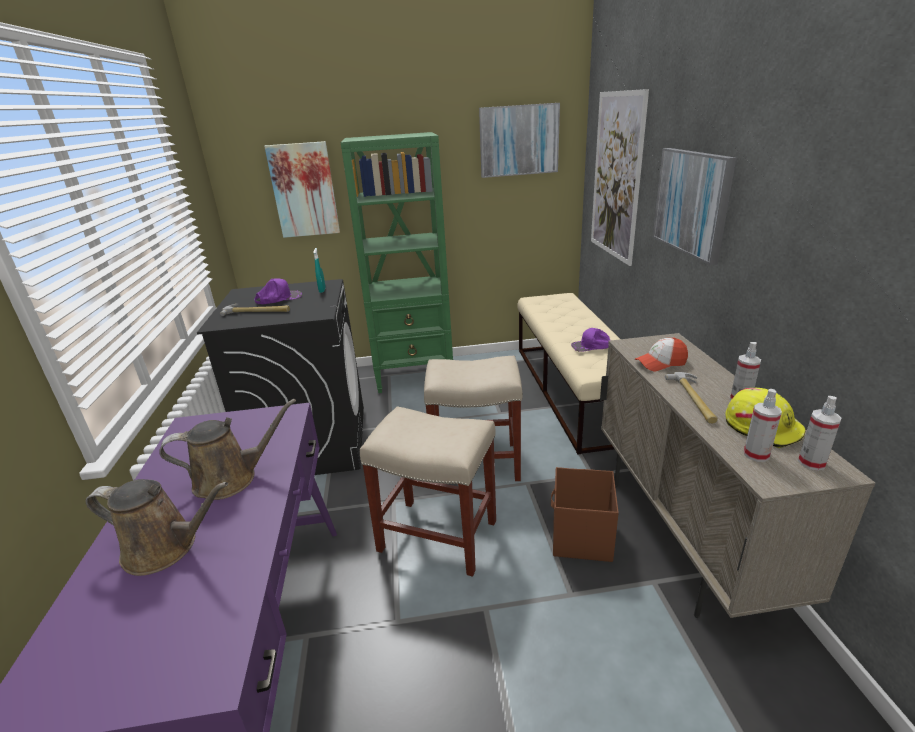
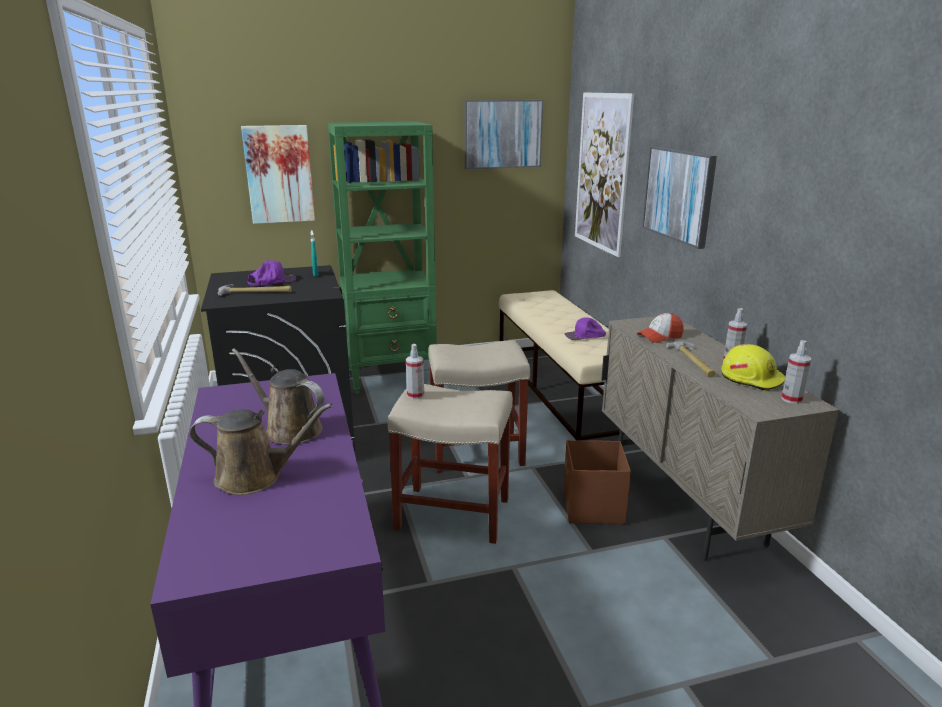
camera: 10 degrees left, 5 degrees down
brown watering can [159,399,296,500] -> brown watering can turned 120 degrees counterclockwise [232,348,324,445]
spray bottle [744,389,782,462] -> spray bottle moved to [406,344,424,399]

